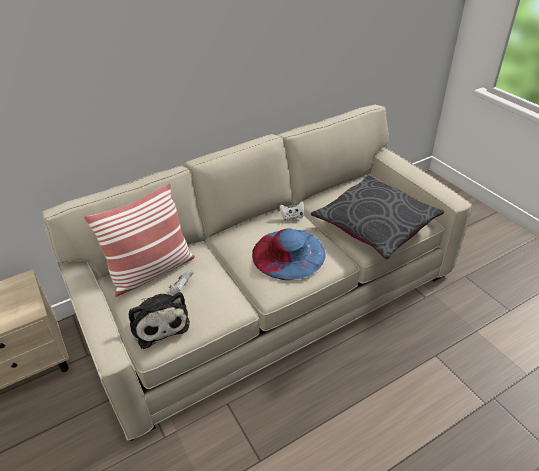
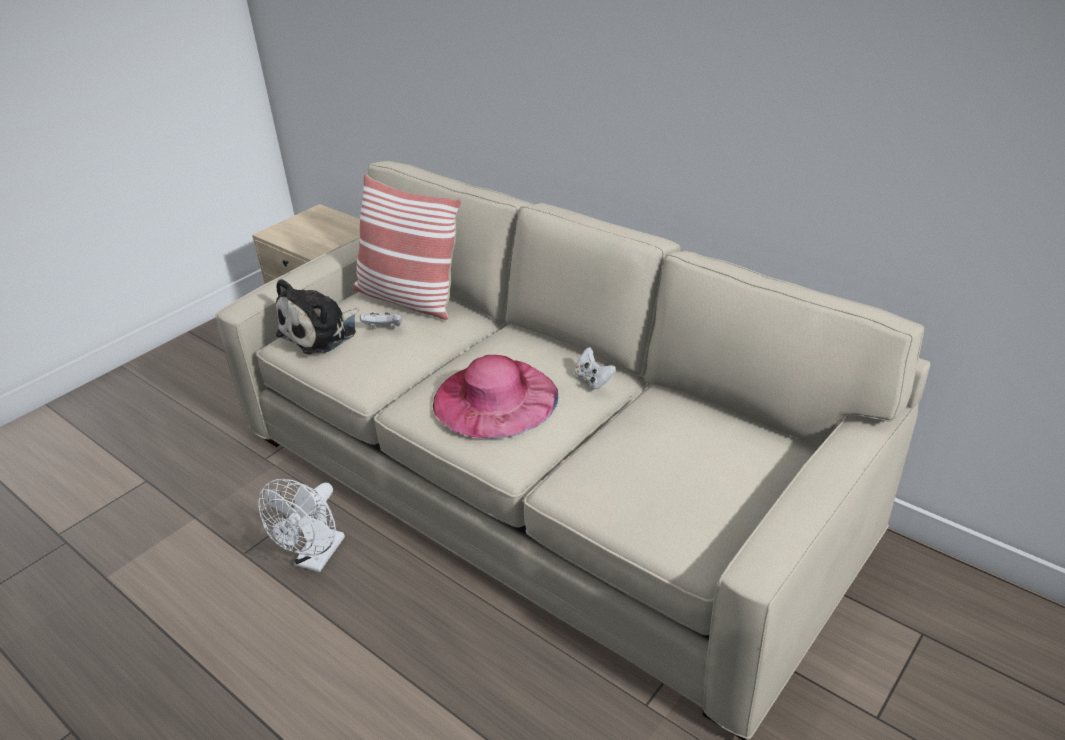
camera: 70 degrees right, 5 degrees down
blue hat [252,229,326,280] -> pink hat [433,355,558,439]
grey pillow [311,175,444,259] -> none
none -> white fan [258,479,345,572]

